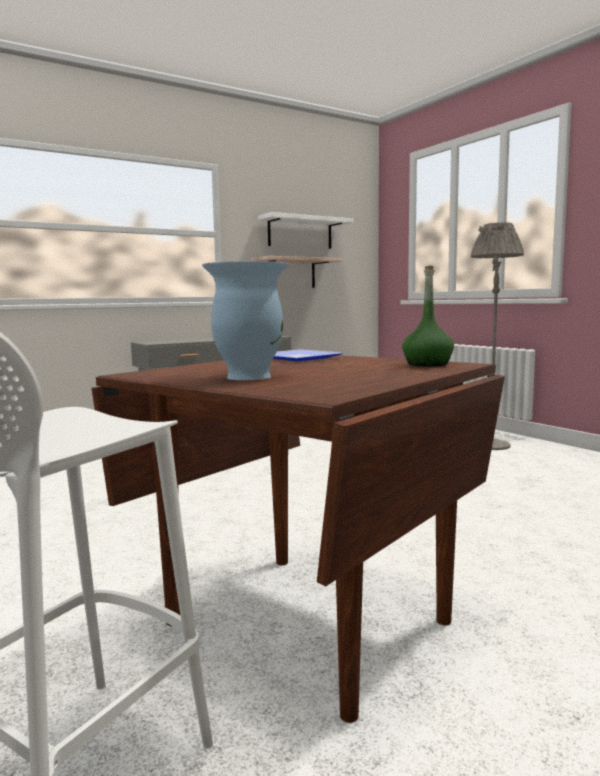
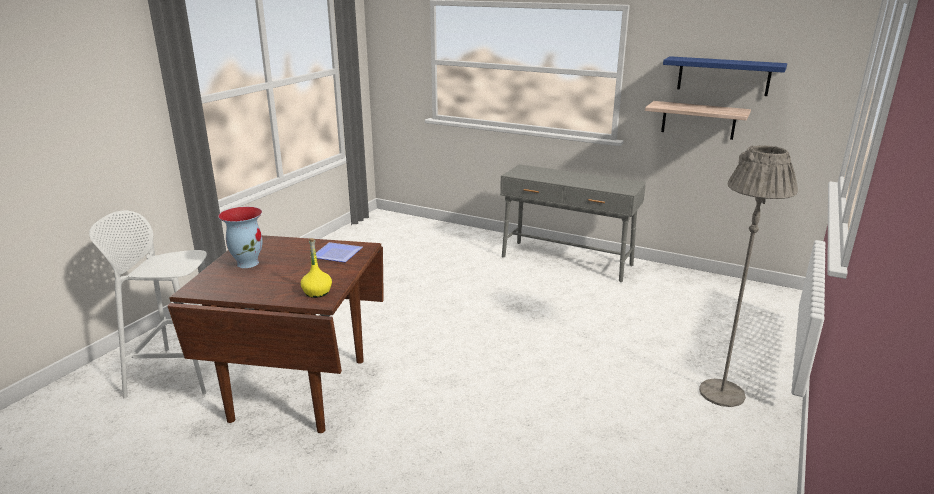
camera: 60 degrees right, 15 degrees up
white shelf [258,212,354,249] -> blue shelf [663,56,787,96]
green bottle [402,266,454,367] -> yellow bottle [301,238,332,298]

